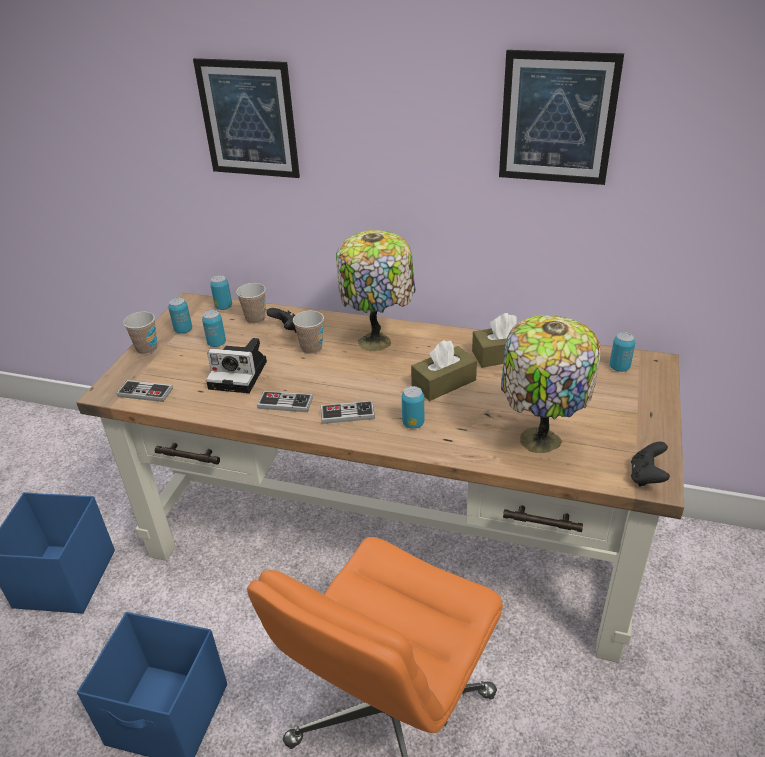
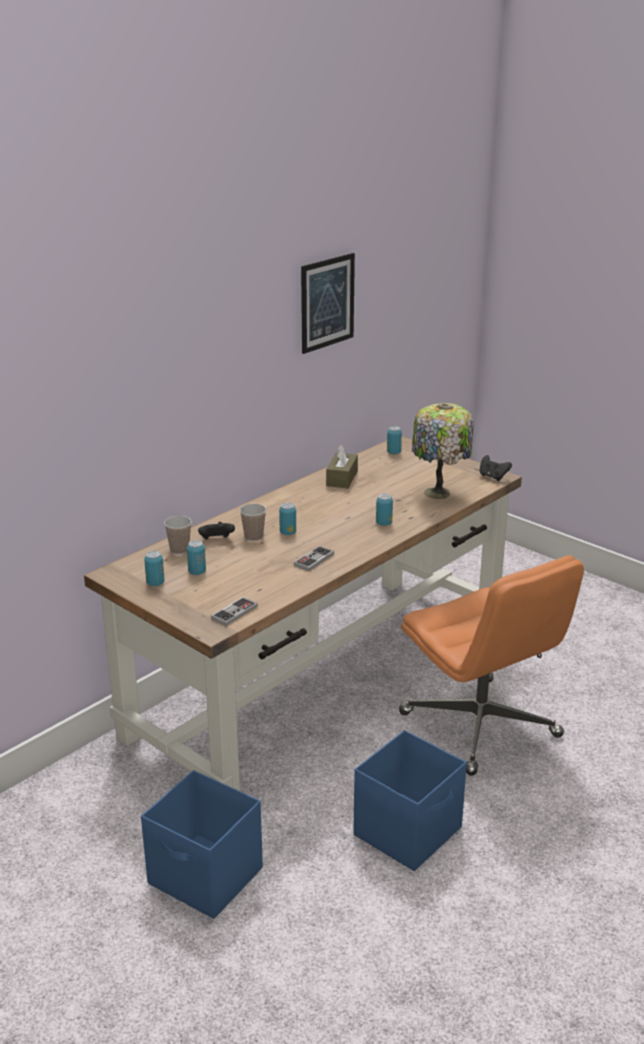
camera: 65 degrees left, 10 degrees down
cup [123,311,157,355] -> none
picture [193,58,300,178] -> none
camera [206,338,267,393] -> none
can [210,275,232,310] -> can moved to [279,503,296,535]
game controller [321,401,375,424] -> none
table lamp [336,230,416,351] -> none
brown tissue box [411,340,477,401] -> none

